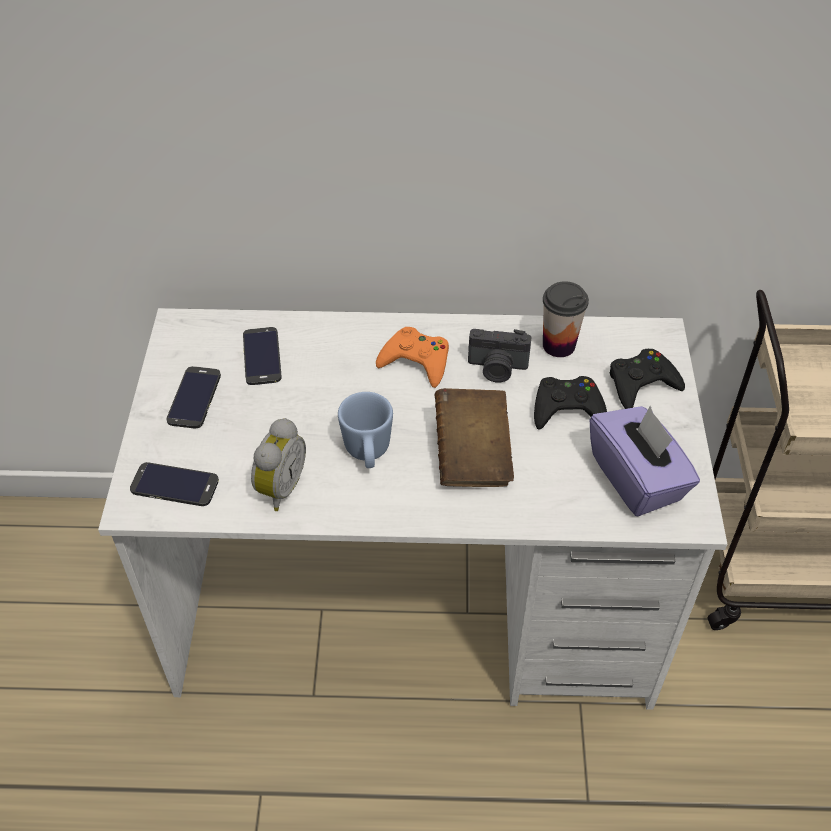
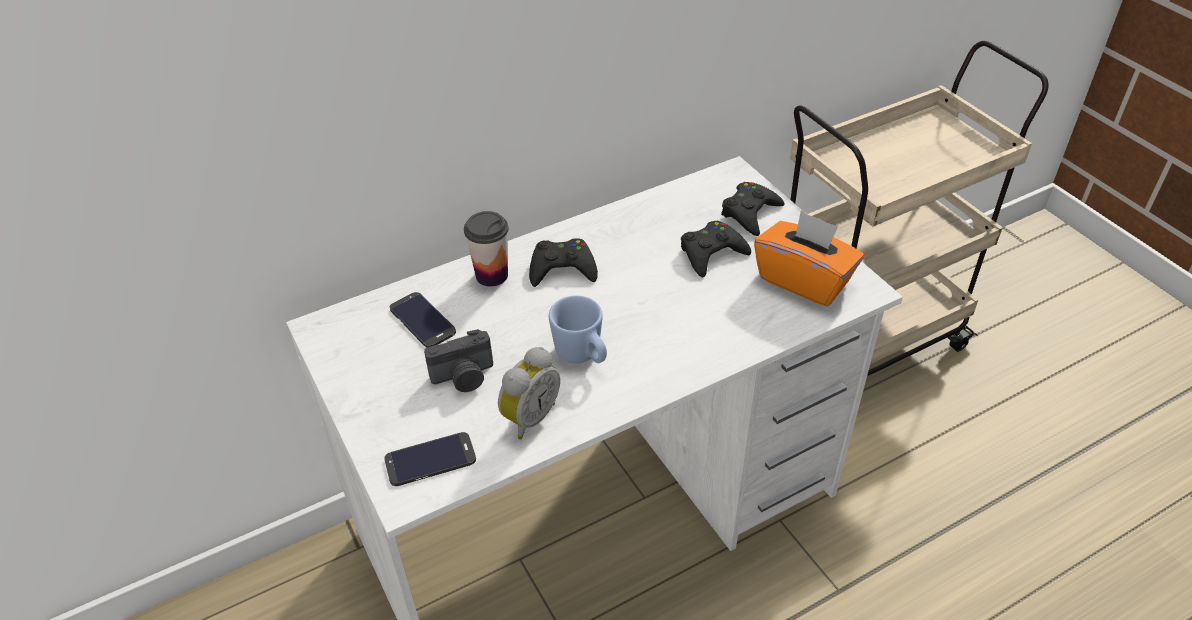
camera: 30 degrees left, 5 degrees down
phone [167,366,221,428] -> none
alarm clock [251,418,306,511] -> alarm clock turned 45 degrees clockwise [498,347,560,440]
orange game controller [376,327,449,388] -> black game controller [529,238,598,287]
brown book [434,388,514,487] -> none
camera [468,329,532,383] -> camera moved to [424,329,493,392]
cup [543,281,589,357] -> cup moved to [464,211,509,287]
purple tissue box [590,406,700,516] -> orange tissue box [754,210,864,306]

